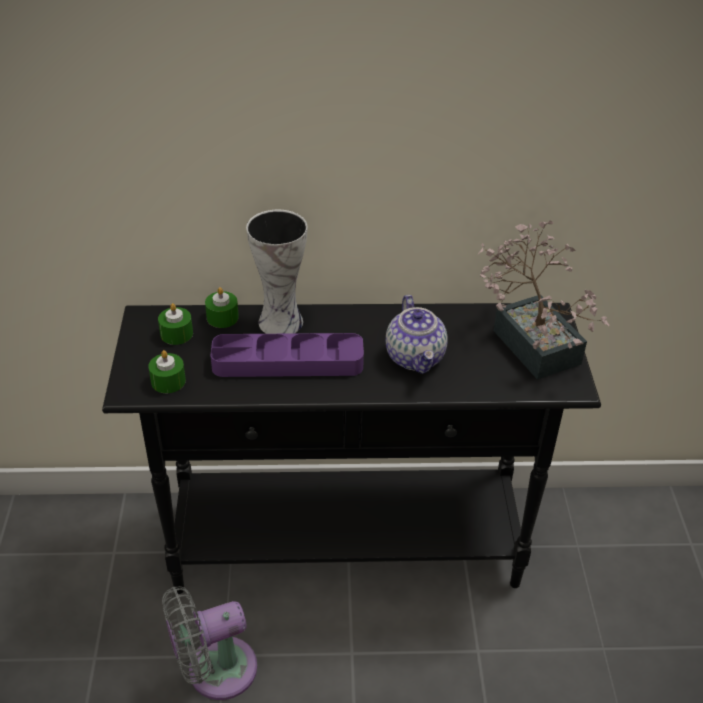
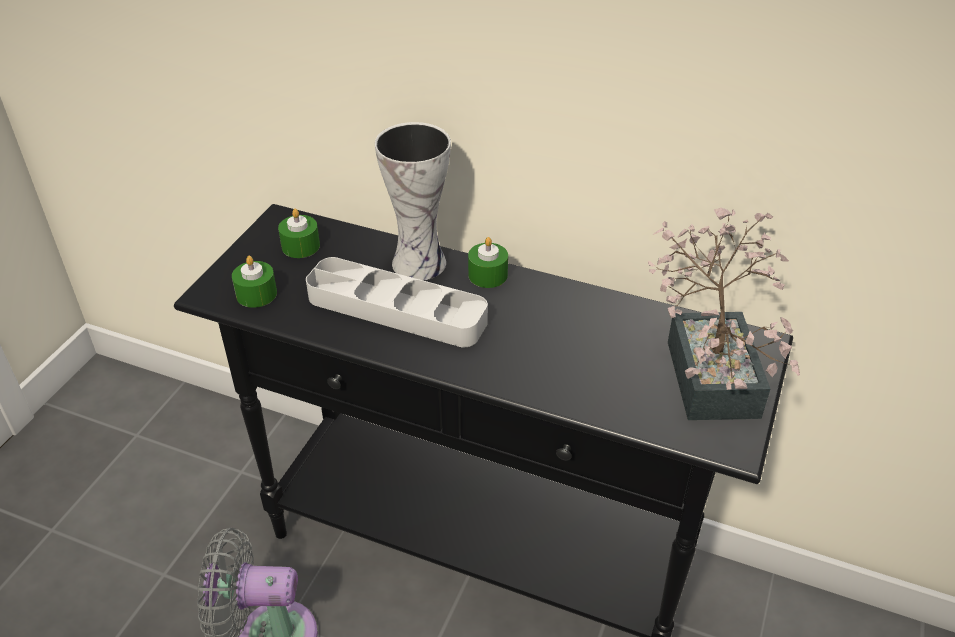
camera: 25 degrees right, 0 degrees up
green candle [205,287,239,328] -> green candle moved to [468,237,508,288]
purple tray [210,333,364,377] -> grey tray [306,257,488,347]
teapot [386,295,448,374] -> none

